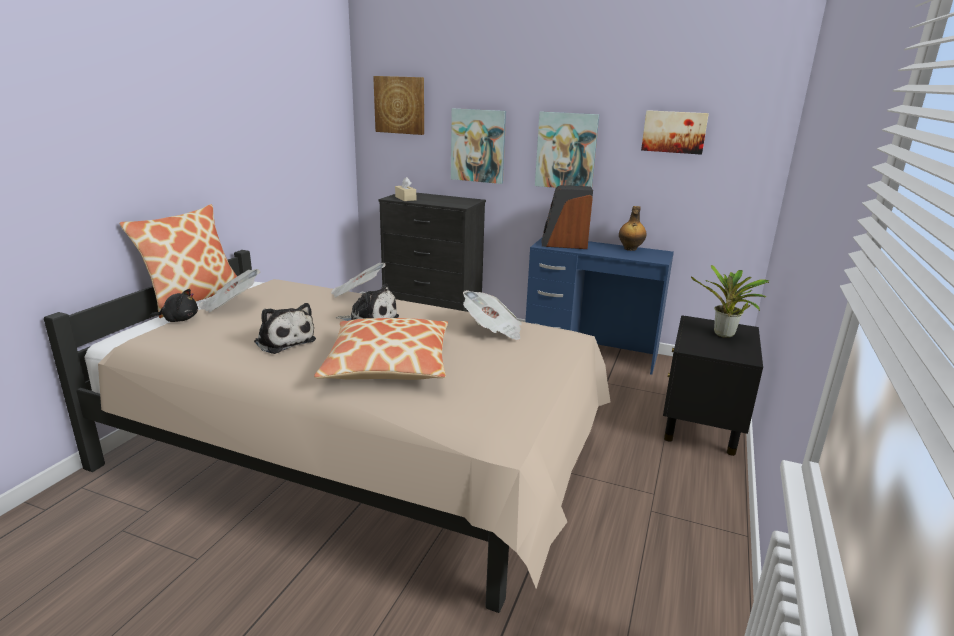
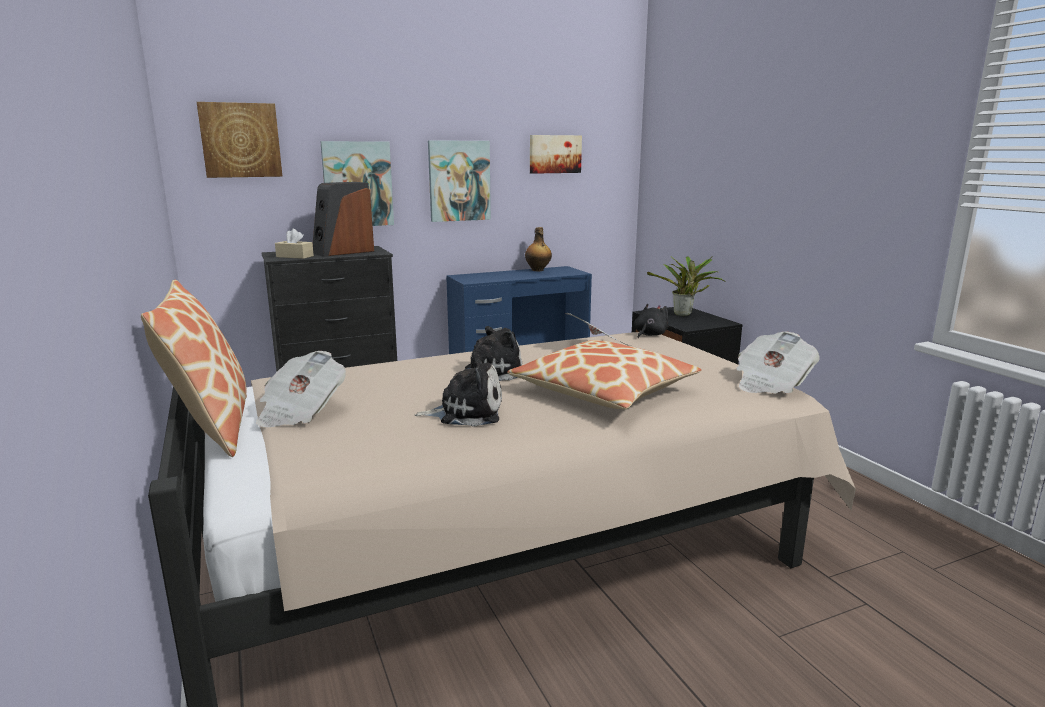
camera: 45 degrees left, 5 degrees down
black plush toy [149,289,198,322] -> black plush toy moved to [634,304,669,338]
newspaper [331,263,386,298] -> newspaper moved to [736,331,820,393]
speaker [541,185,593,249] -> speaker moved to [313,182,374,256]

